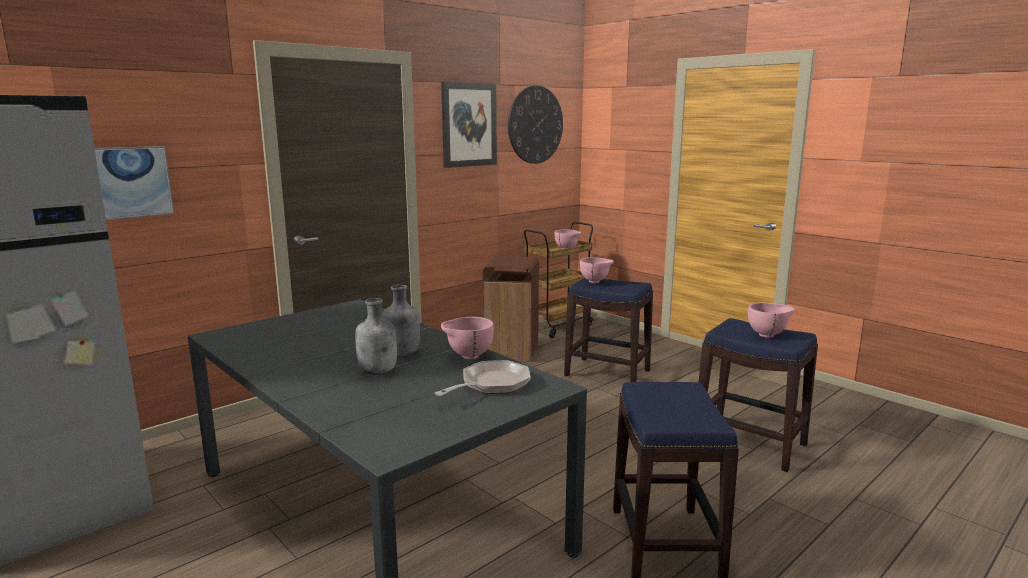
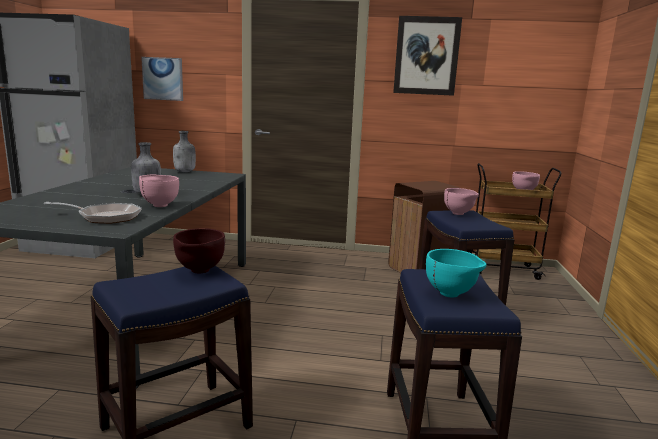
camera: 50 degrees right, 0 degrees up
grey bottle [355,298,397,375] -> grey bottle moved to [173,131,196,172]
wall clock [508,86,563,164] -> none
pink bowl [748,303,795,338] -> turquoise bowl [426,249,486,297]
none -> brown bowl [173,228,225,273]

